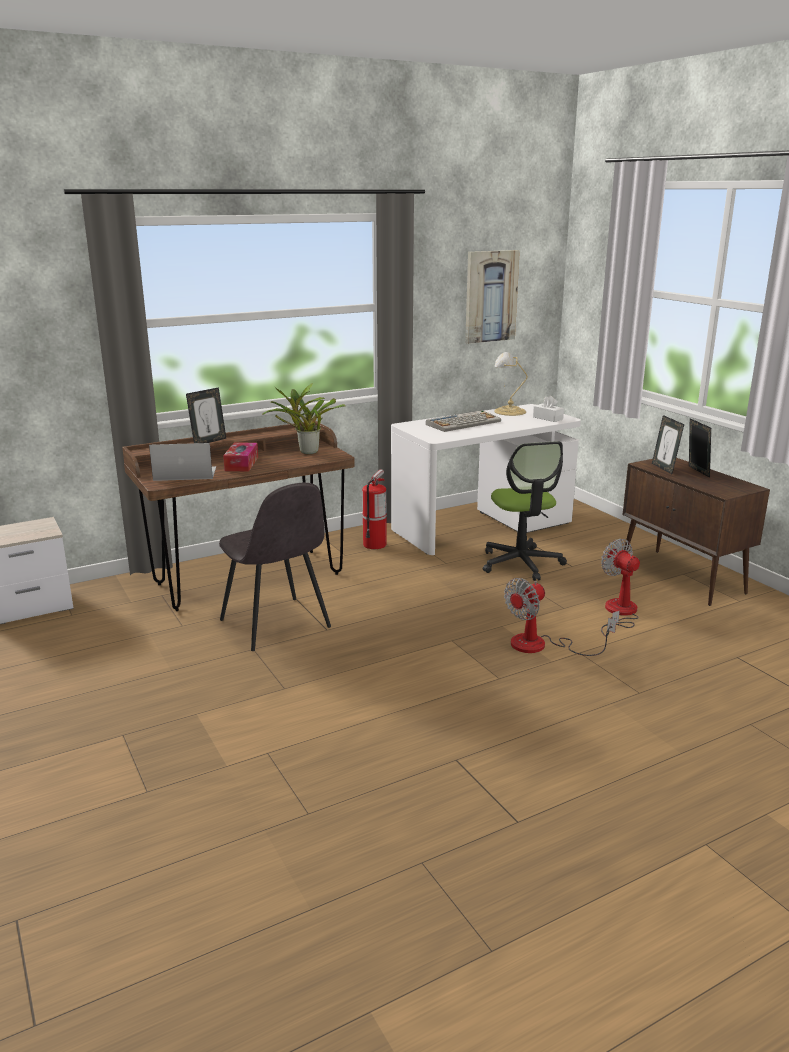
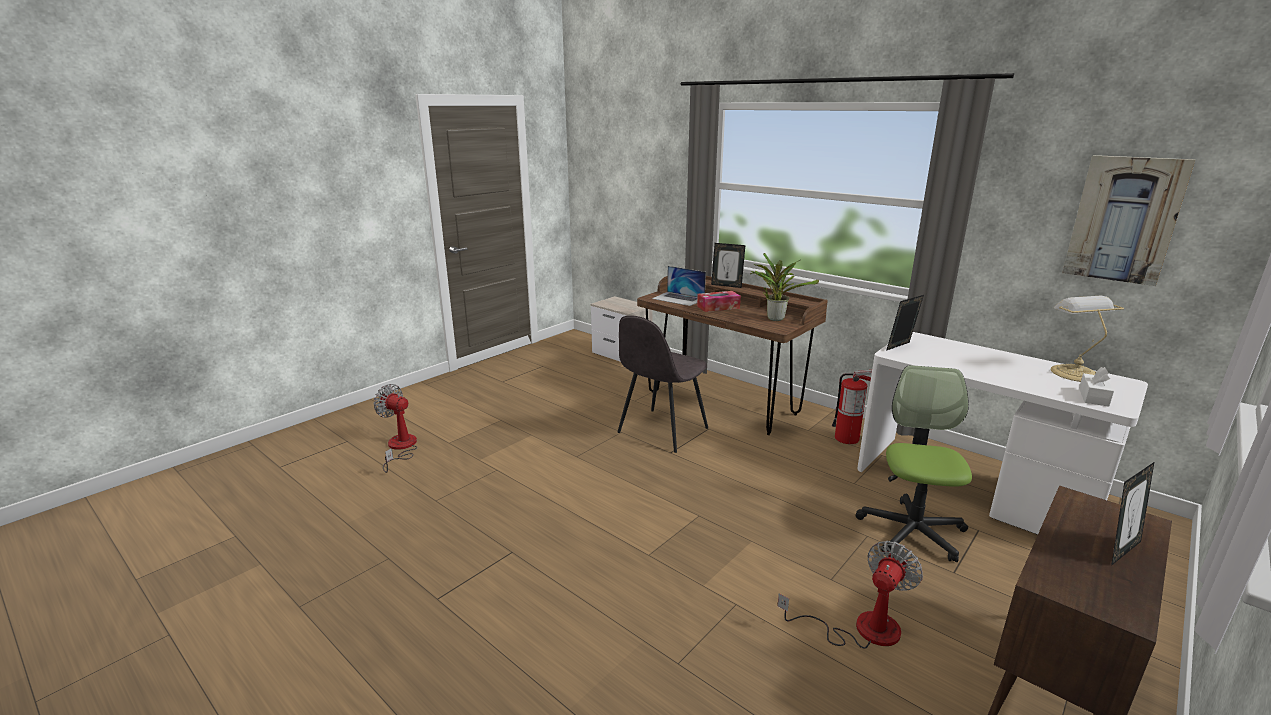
camera: 70 degrees right, 0 degrees up
laptop [149,443,216,481] -> laptop turned 150 degrees clockwise [652,266,706,306]
keyboard [426,410,501,432] -> none
office chair [483,441,567,581] -> office chair turned 135 degrees clockwise [856,365,972,562]
fan [504,578,616,656] -> fan moved to [374,384,417,473]
picture frame [652,415,684,474] -> picture frame moved to [886,295,924,351]

